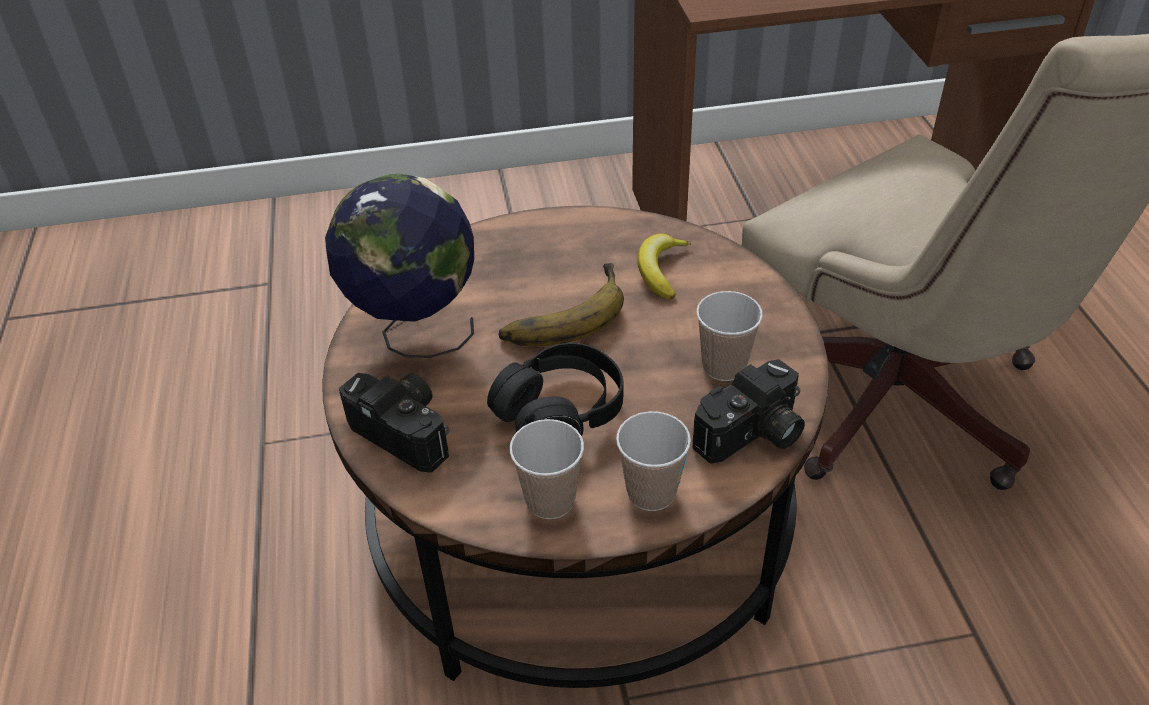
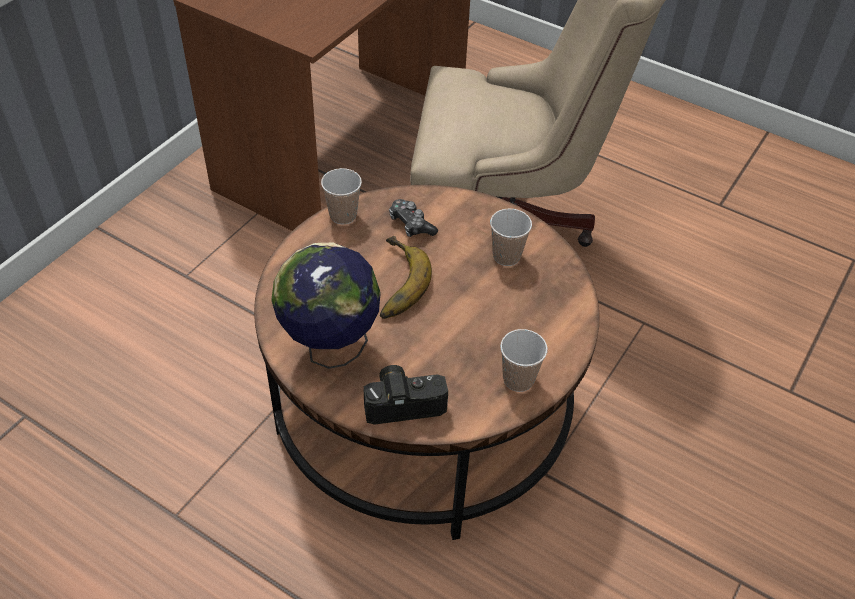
camera: 50 degrees left, 5 degrees up
black headphones [487,343,624,436] -> none
cup [616,411,691,511] -> cup moved to [321,168,362,225]
banana [637,233,691,299] -> game controller [389,199,438,237]
camera [692,359,805,464] -> none

